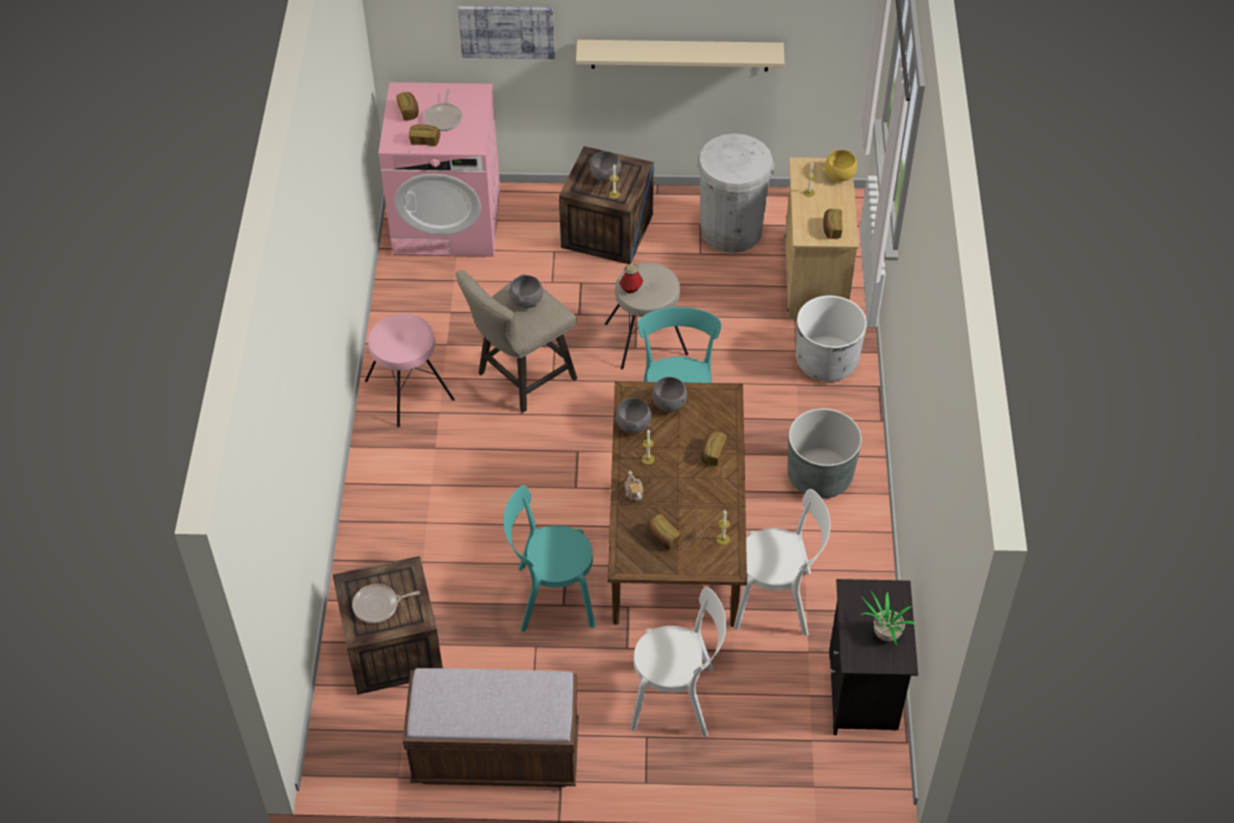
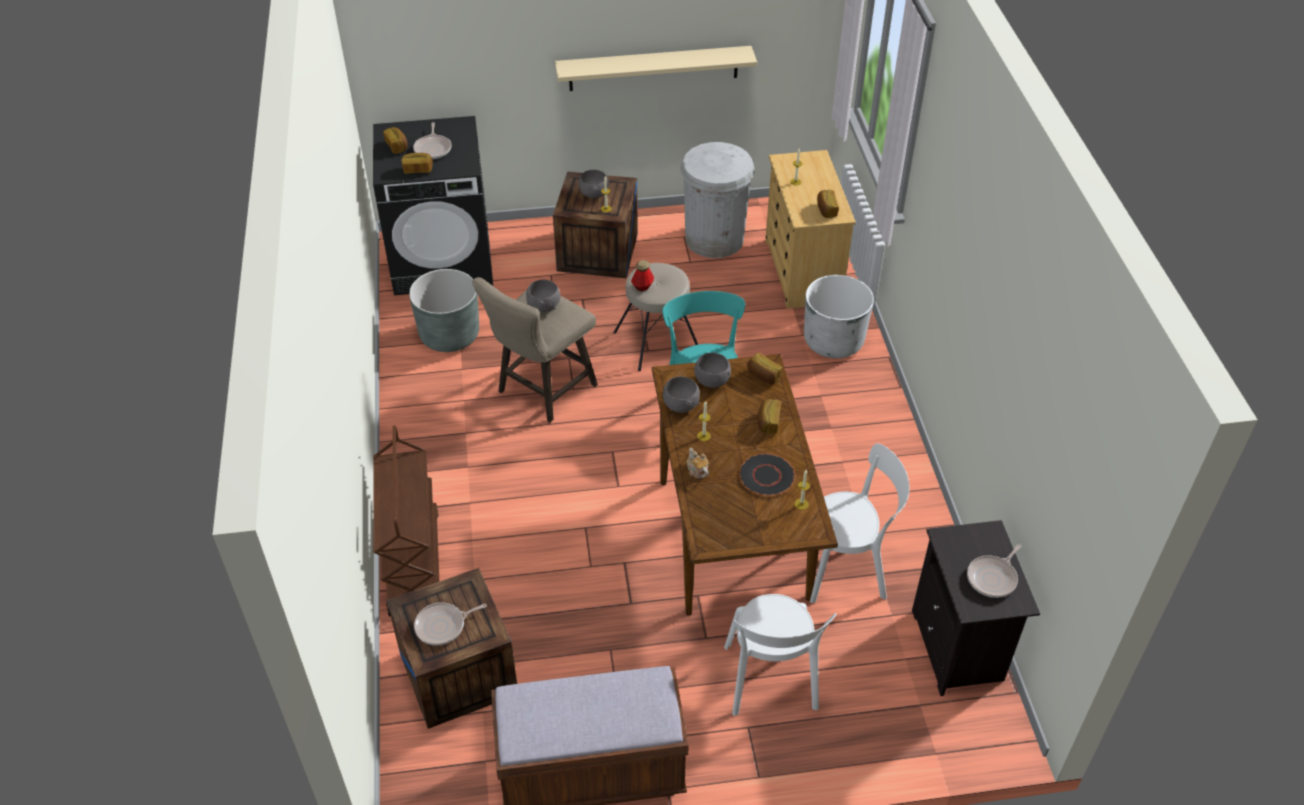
camera: 10 degrees left, 5 degrees down
pink stool [365,314,455,427] -> none
pink washing machine [379,82,500,257] -> black washing machine [373,116,493,295]
picture [458,6,555,59] -> none
turquoise chair [504,485,595,632] -> none
white chair [630,587,726,737] -> white chair turned 90 degrees clockwise [724,594,836,716]
bread [646,514,681,550] -> bread moved to [747,353,783,385]
grey planter [788,408,862,499] -> grey planter moved to [409,269,479,352]
yellow bowl [824,150,857,182] -> none
potted plant [861,591,916,646] -> frying pan [967,544,1021,598]
none -> brown cart [373,426,440,617]
none -> black plate [739,453,795,496]

